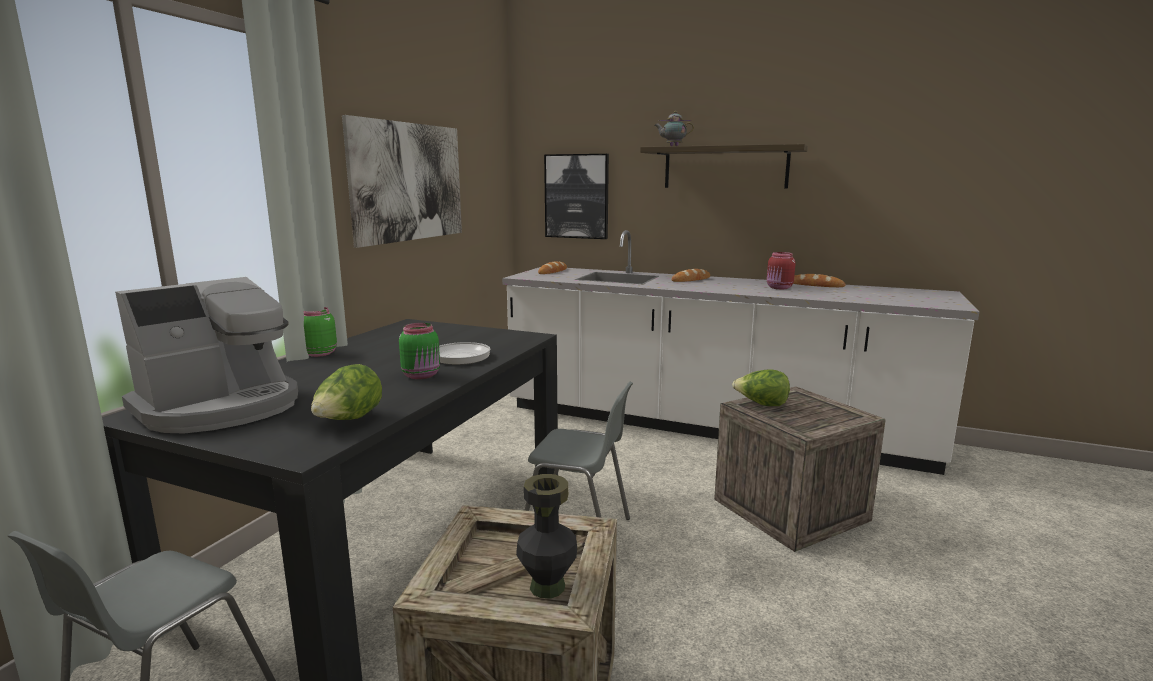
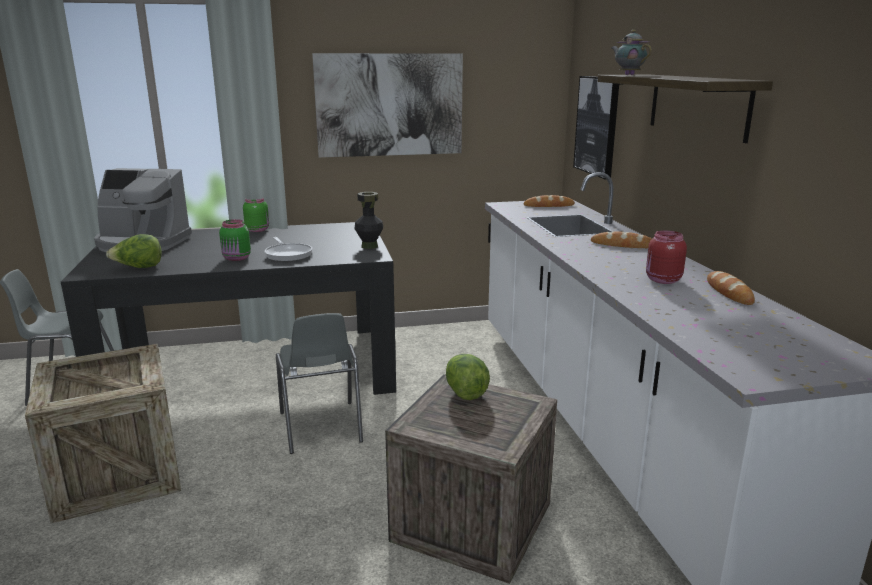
camera: 55 degrees right, 5 degrees up
black vase [516,474,577,599] -> black vase moved to [355,192,383,249]

